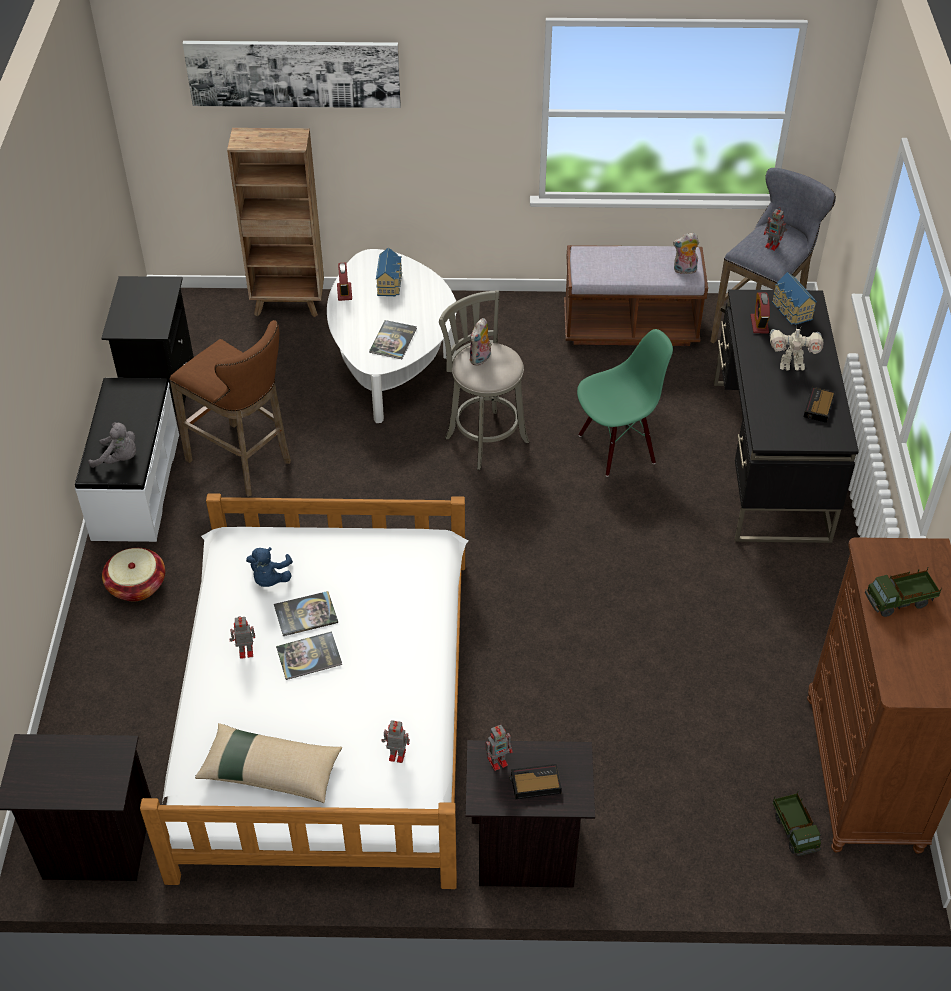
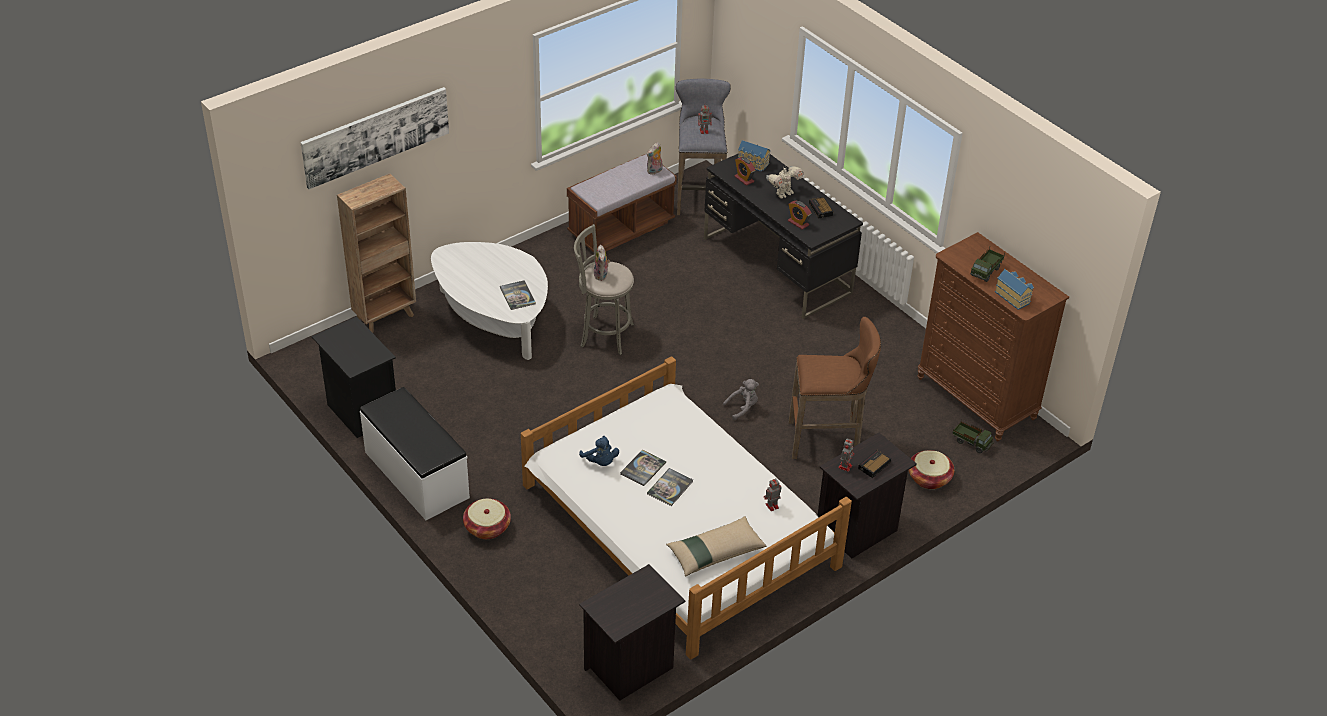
camera: 40 degrees left, 5 degrees down
grey plush toy [88,422,136,468] -> grey plush toy moved to [723,379,759,420]
brown stool [170,320,291,497] -> brown stool moved to [789,317,881,459]
toy robot [229,616,255,659] -> none
alarm clock [337,263,352,301] -> alarm clock moved to [788,201,811,230]
toy house [376,247,402,296] -> toy house moved to [995,269,1034,310]
green chair [577,329,673,476] -> none
none -> basket [909,450,954,489]

